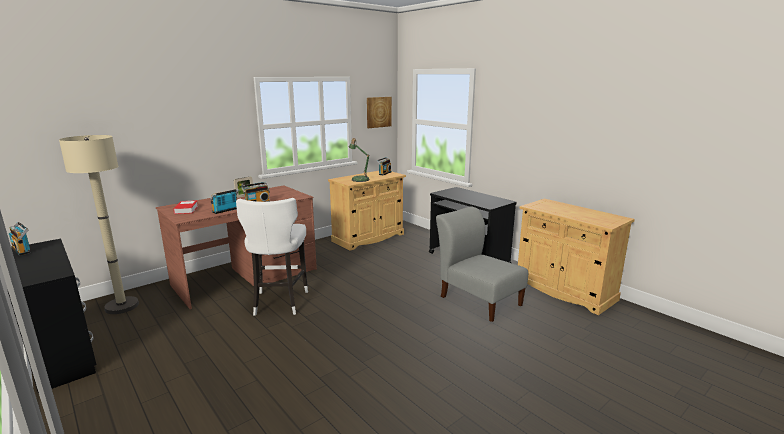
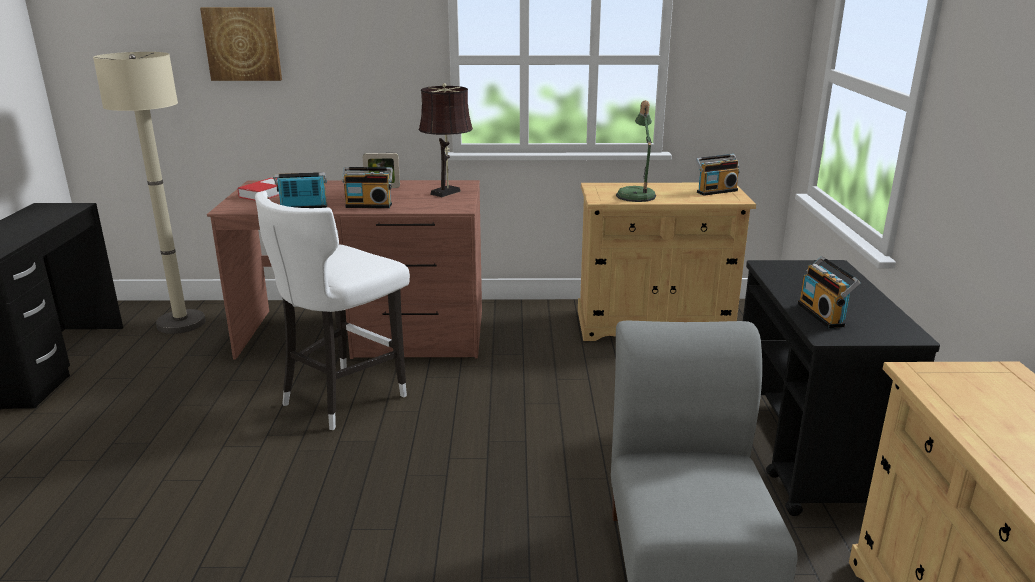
camera: 40 degrees right, 5 degrees up
radio [9,222,30,256] -> radio moved to [798,257,860,328]
picture [367,97,392,128] -> picture moved to [200,7,282,81]
none -> brown table lamp [419,83,473,197]

